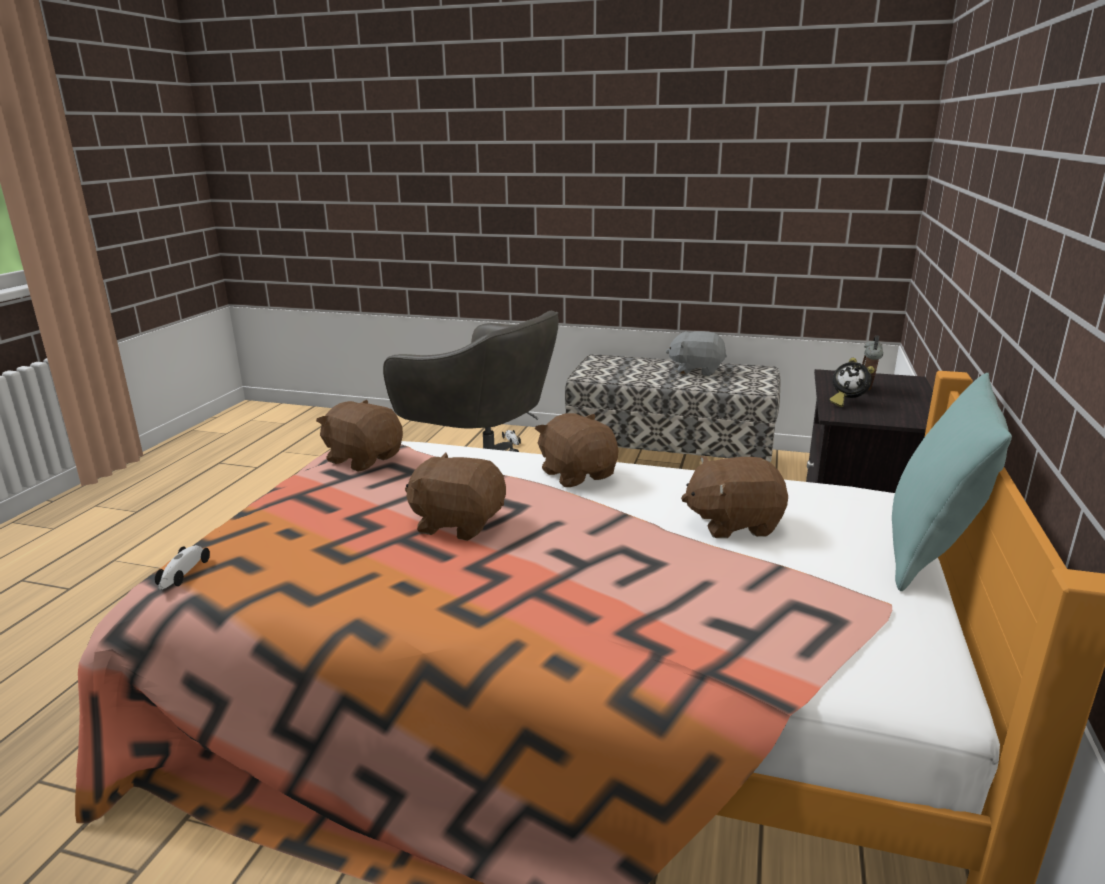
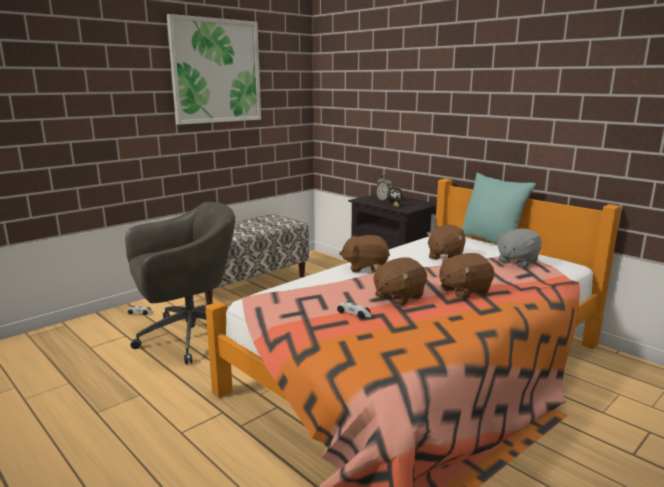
camera: 60 degrees left, 5 degrees down
toy car [155,545,210,590] -> toy car moved to [337,301,372,319]
brown plush toy [316,400,403,472] -> brown plush toy moved to [439,253,494,299]
grey plush toy [666,331,727,376] -> grey plush toy moved to [497,228,542,268]
none -> picture [167,14,261,125]

